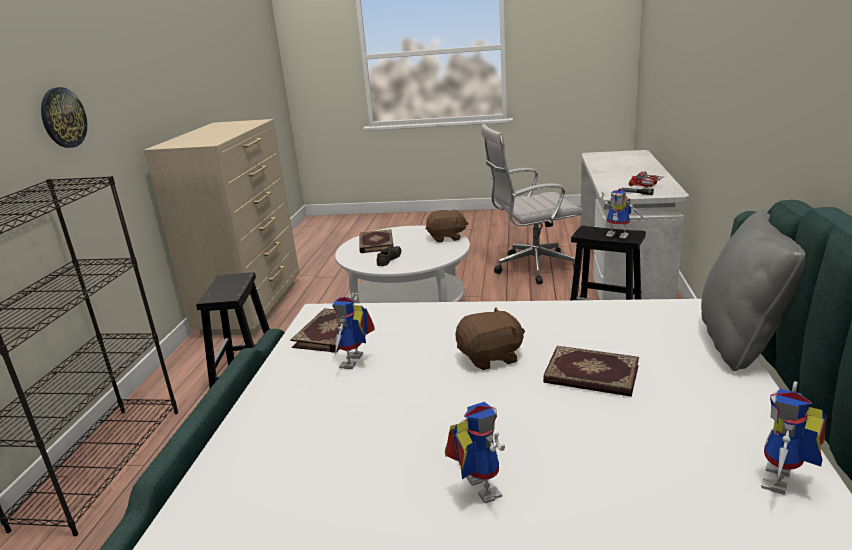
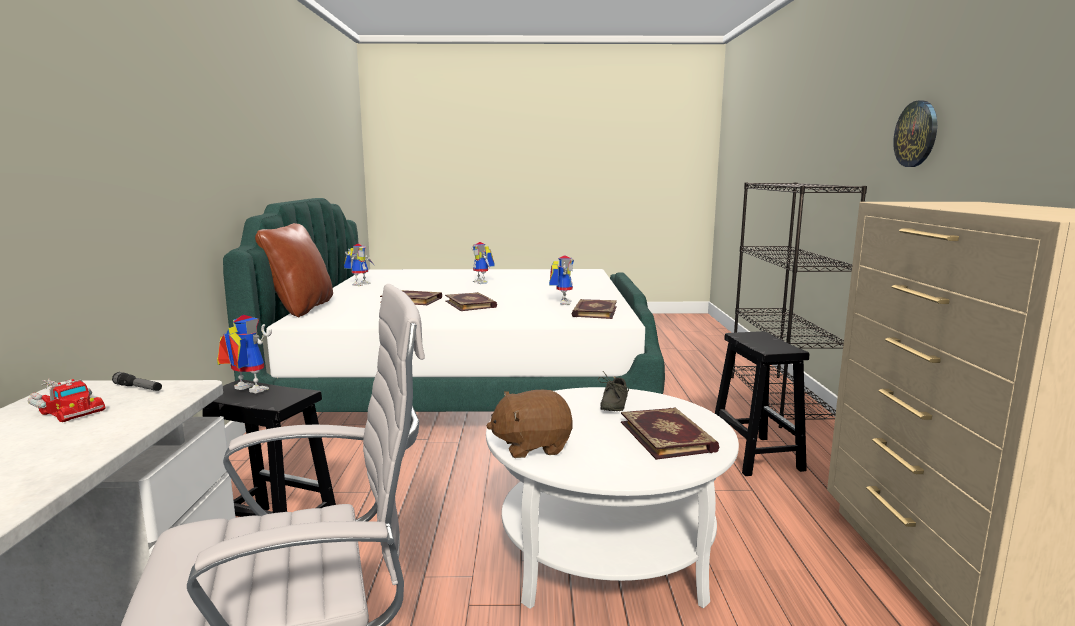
camera: 170 degrees right, 10 degrees down
brown plush toy [455,307,525,370] -> book [445,292,497,311]
grey pillow [701,209,806,371] -> brown pillow [255,223,333,317]

